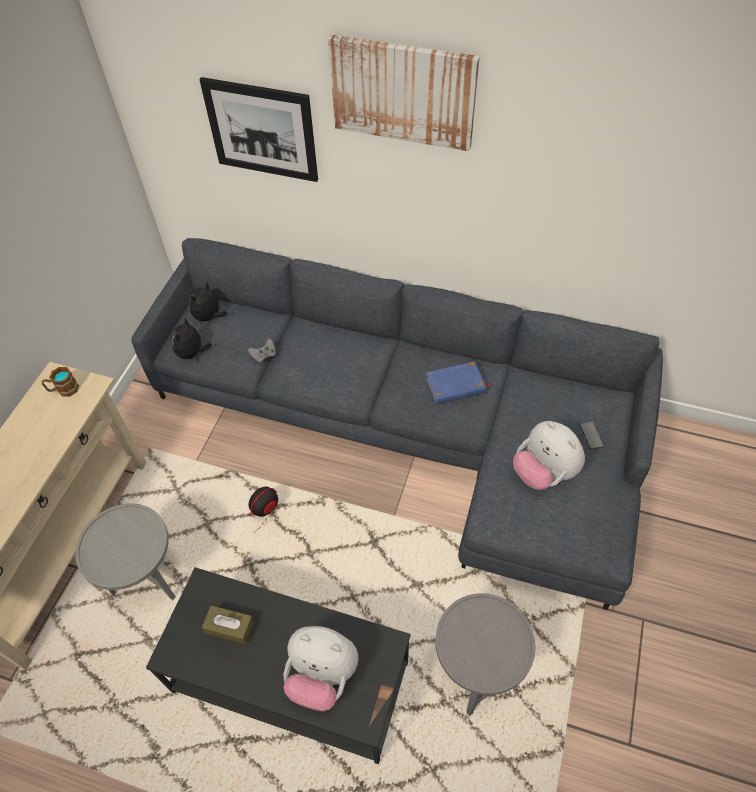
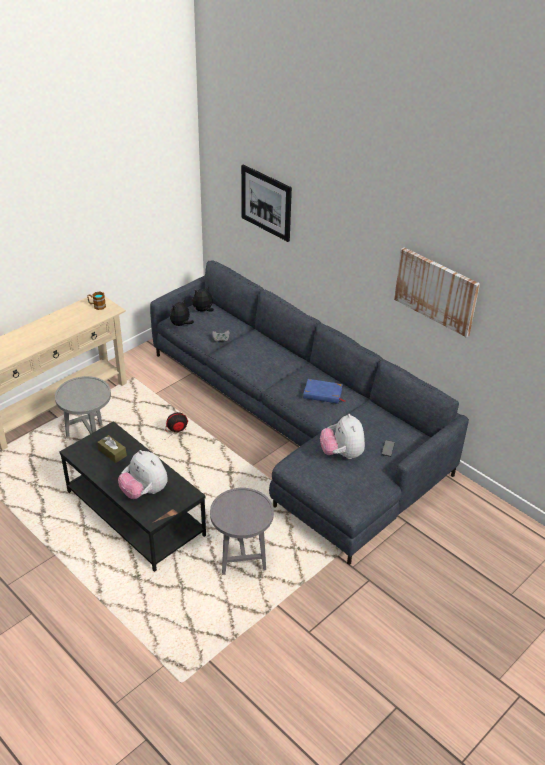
camera: 25 degrees right, 15 degrees down
picture [328,34,480,151] -> picture moved to [394,247,480,338]

